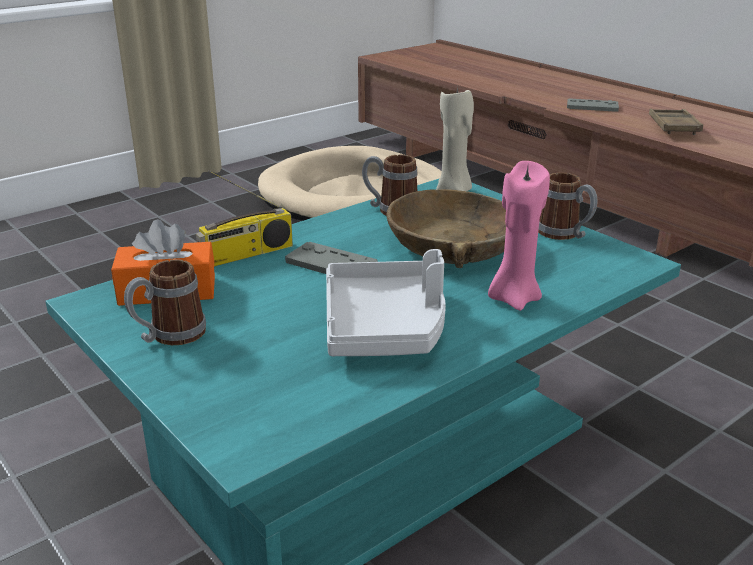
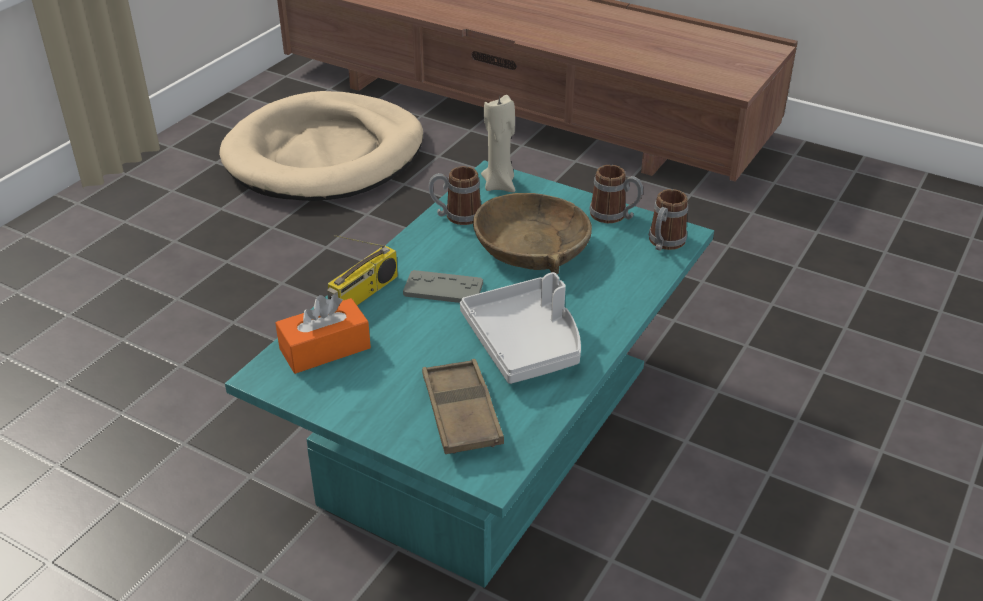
camera: 20 degrees left, 10 degrees up
mug [124,259,206,345] -> mug moved to [649,189,688,251]
pink candle [488,161,550,311] -> none
grey game controller [567,98,619,112] -> none
brown tray [649,109,703,135] -> brown tray moved to [422,359,504,454]

